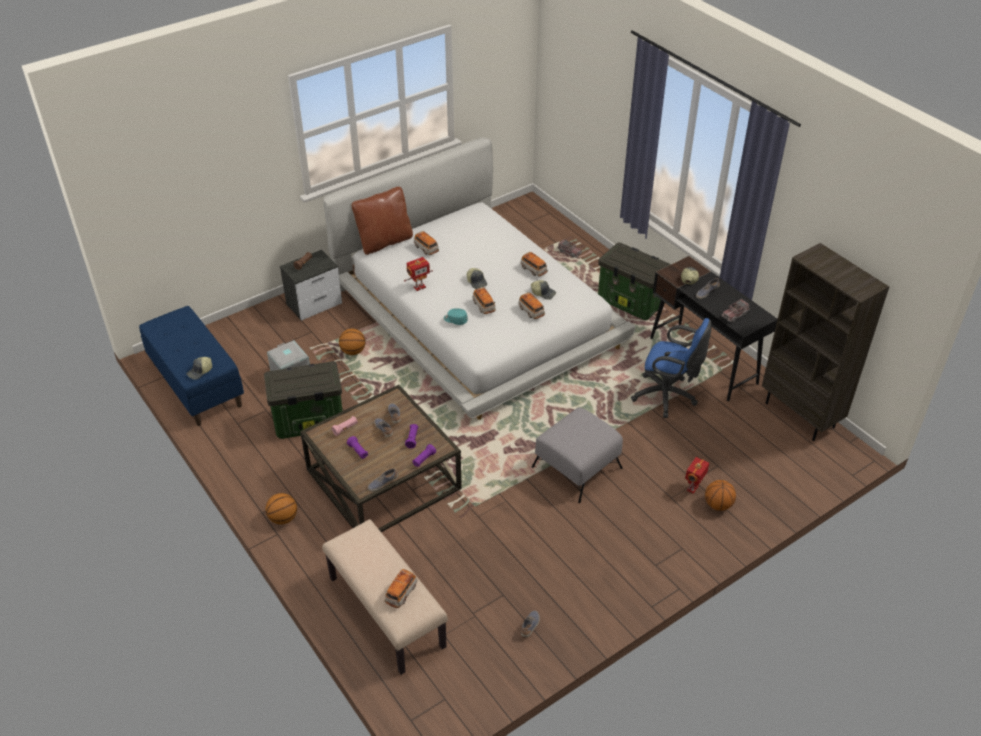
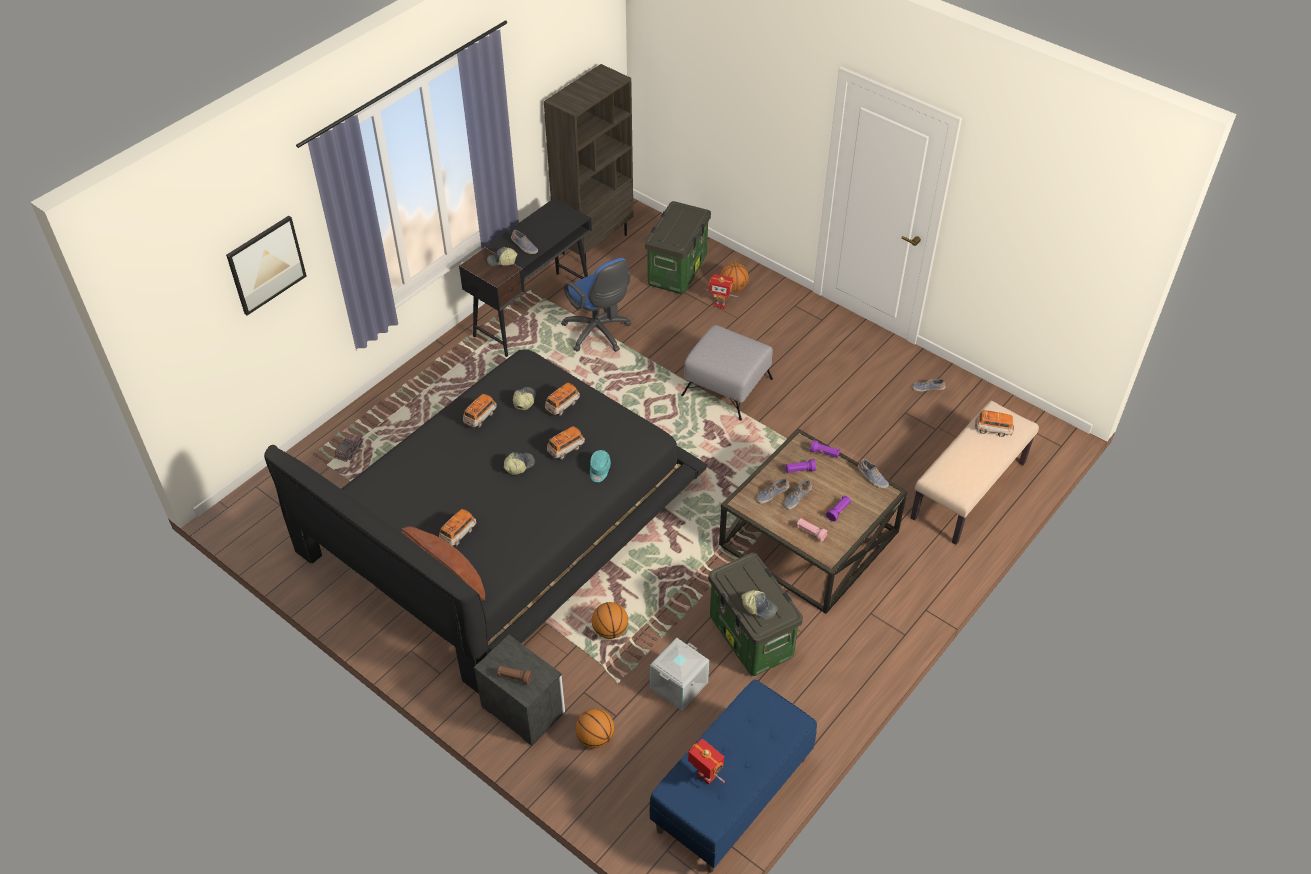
camera: 105 degrees left, 5 degrees up
cap [186,357,212,380] -> cap moved to [741,590,777,620]
basketball [265,493,297,525] -> basketball moved to [575,708,614,748]
white bed [323,138,636,420] -> black bed [264,349,707,694]
toy robot [404,257,433,291] -> toy robot moved to [686,738,725,785]
storage box [598,242,671,320] -> storage box moved to [645,201,711,294]
blue office chair [631,318,712,418] -> blue office chair turned 135 degrees clockwise [561,258,631,352]
toy truck [721,299,750,322] -> none
none -> picture [226,216,306,316]

